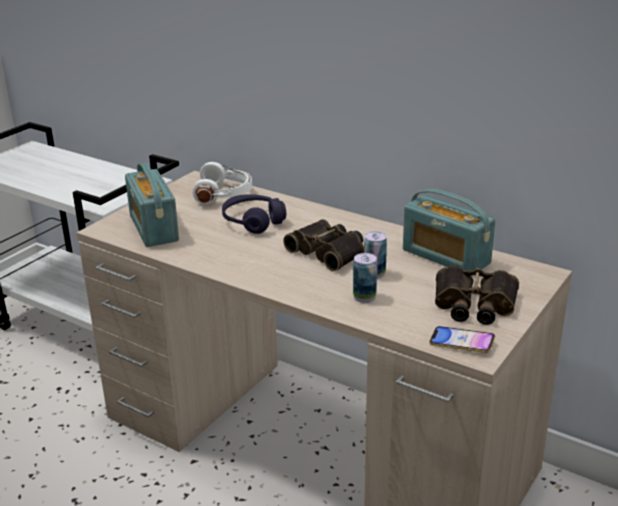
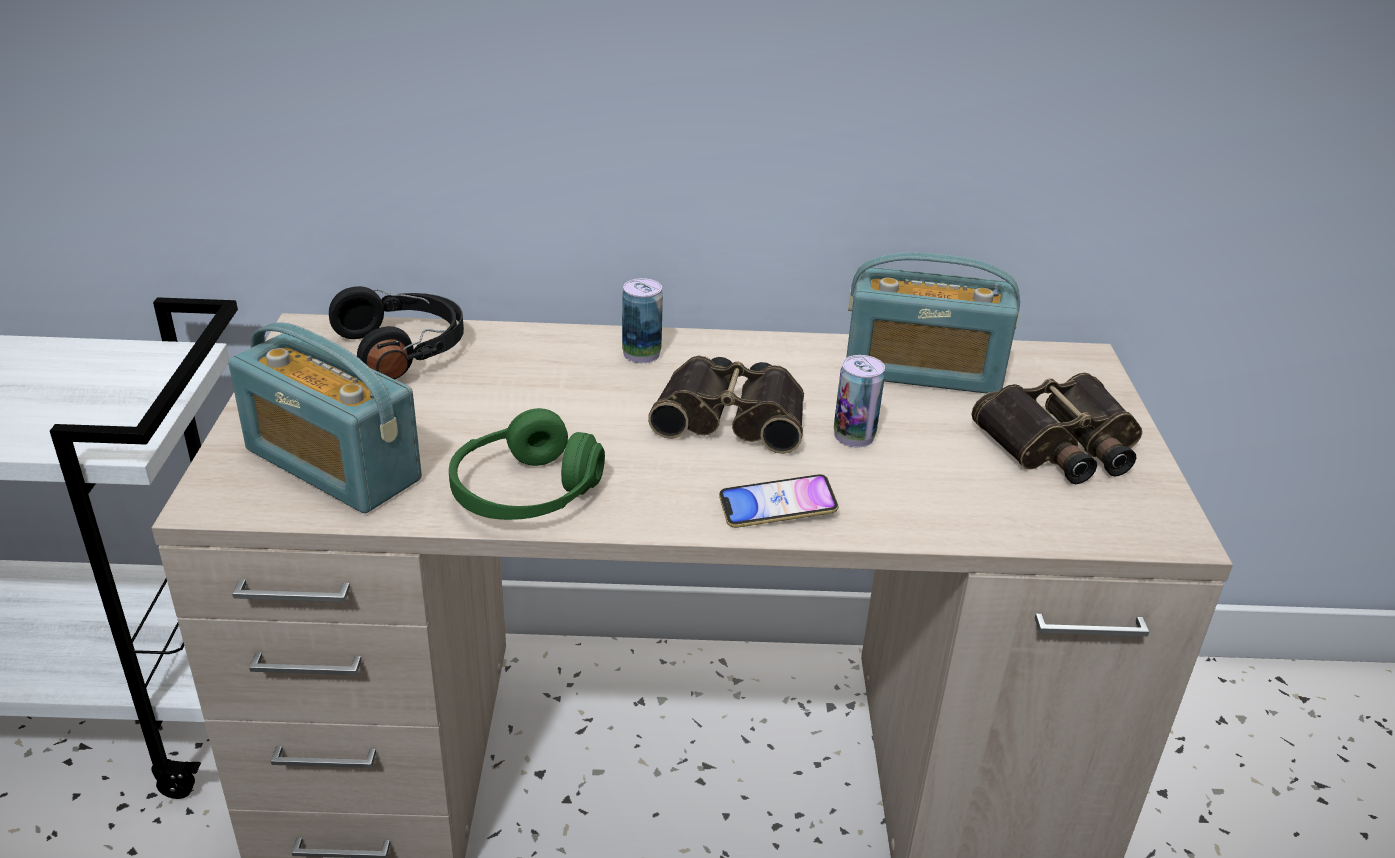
camera: 35 degrees left, 5 degrees up
white headphones [192,162,252,204] -> black headphones [329,286,464,379]
purple headphones [222,194,286,234] -> none
can [353,253,377,303] -> can moved to [622,278,663,363]
phone [429,326,495,353] -> phone moved to [719,474,839,528]
none -> green headphones [449,408,605,520]

